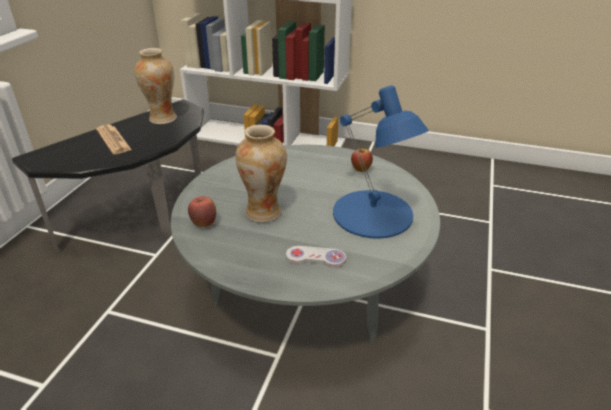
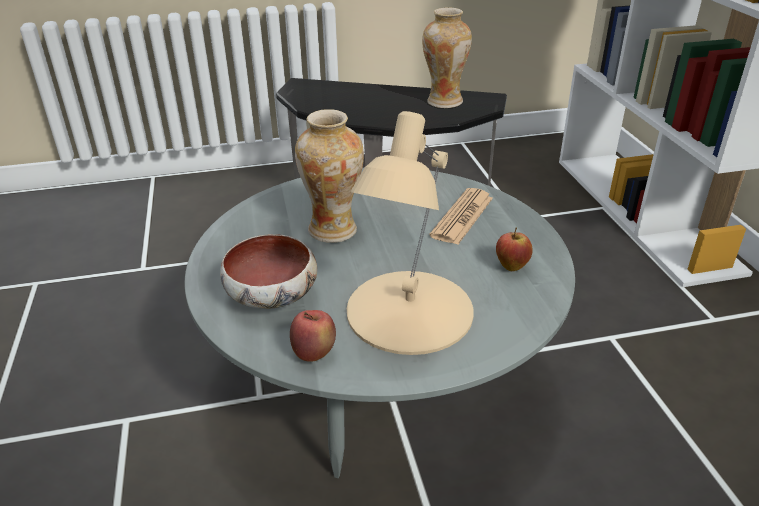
camera: 60 degrees right, 0 degrees up
newspaper [96,125,132,154] -> newspaper moved to [429,188,493,245]
apple [188,197,216,227] -> apple moved to [290,310,336,362]
white game controller [286,246,346,268] -> bowl [220,234,317,309]
blue table lamp [333,85,429,239] -> beige table lamp [347,111,473,355]

